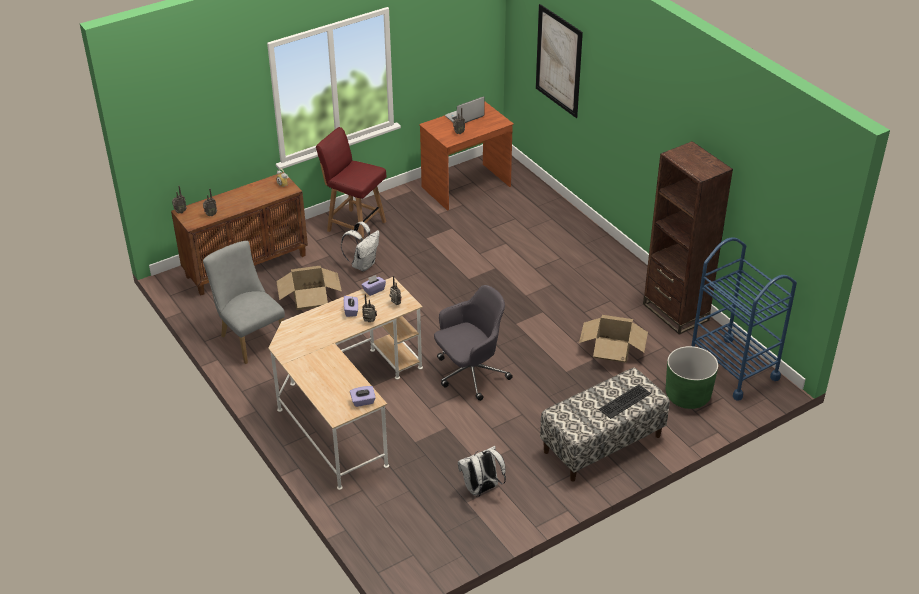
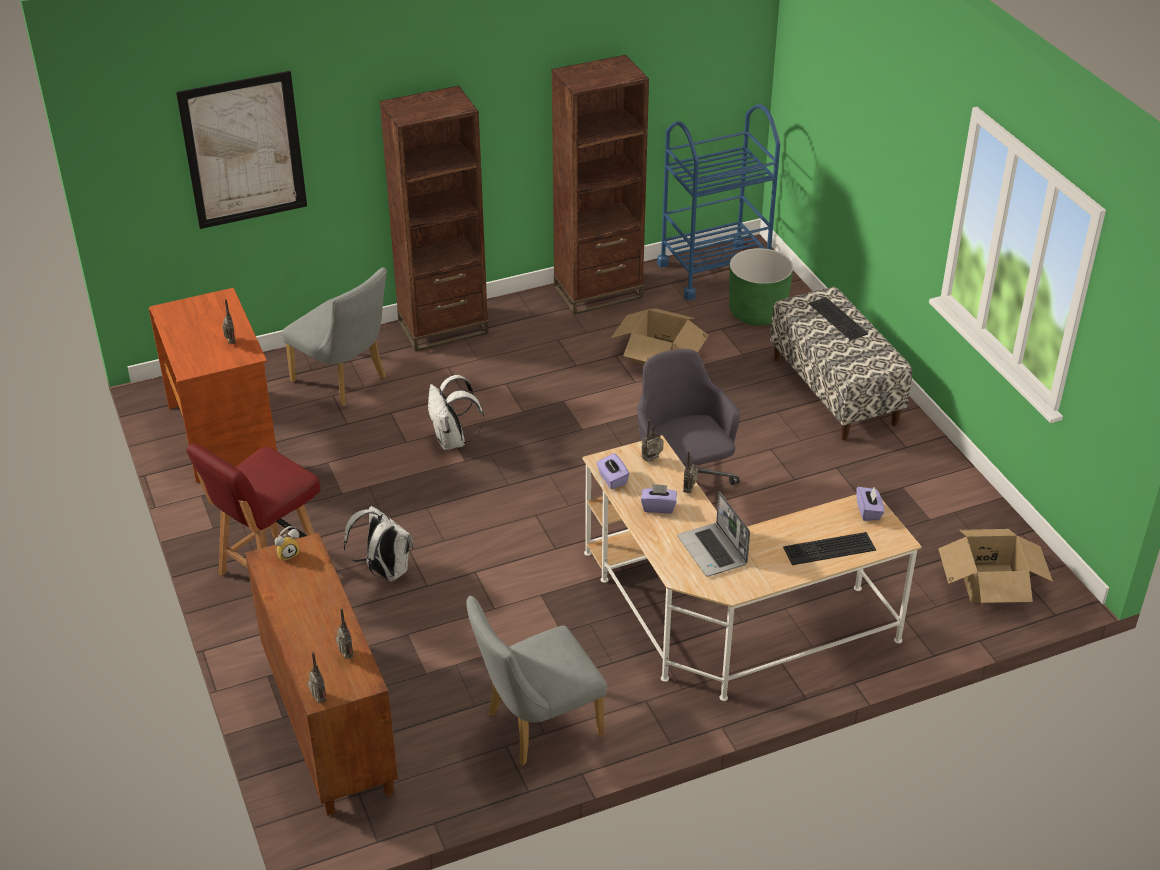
camera: 80 degrees left, 0 degrees up
cardboard box [276,266,342,310] -> cardboard box moved to [938,529,1053,603]
laptop [445,96,485,123] -> laptop moved to [678,491,750,577]
white backpack [458,446,506,497] -> white backpack moved to [428,375,484,450]
none -> grey chair [282,267,387,406]
none -> brown bookcase [380,86,489,352]
none -> keyboard [783,532,876,565]

